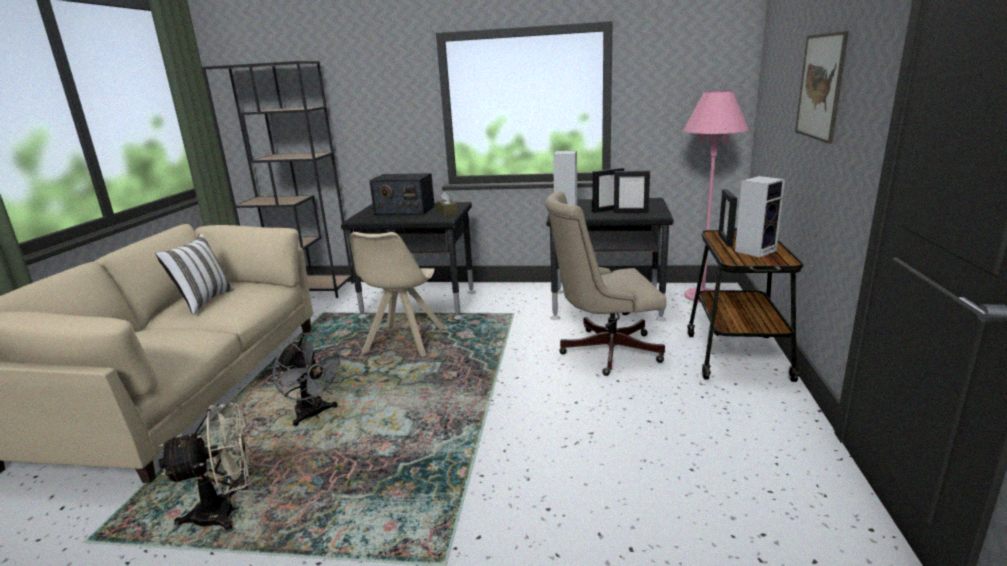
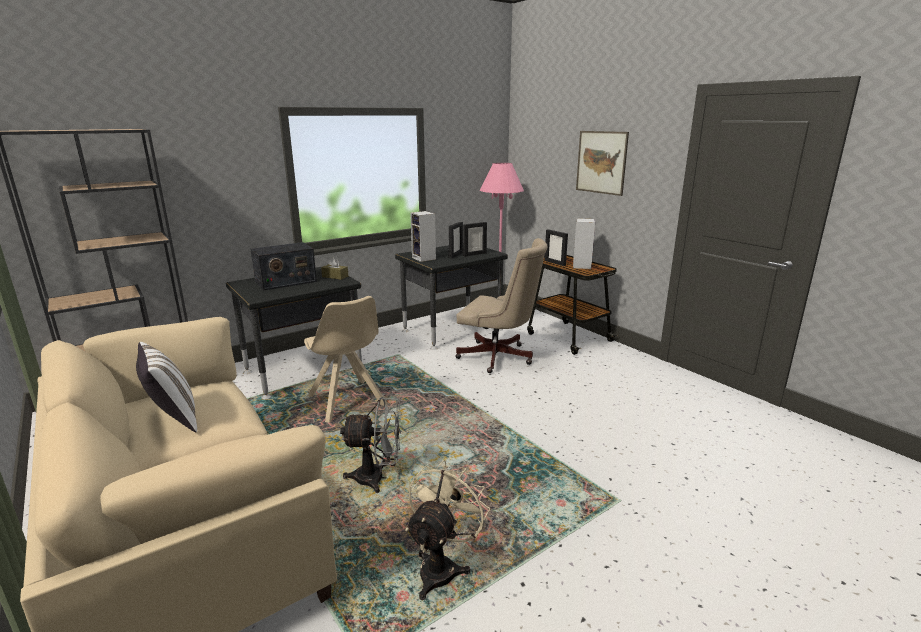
camera: 45 degrees left, 0 degrees up
beige office chair [545,191,666,376] -> beige office chair turned 105 degrees counterclockwise [455,238,548,373]

